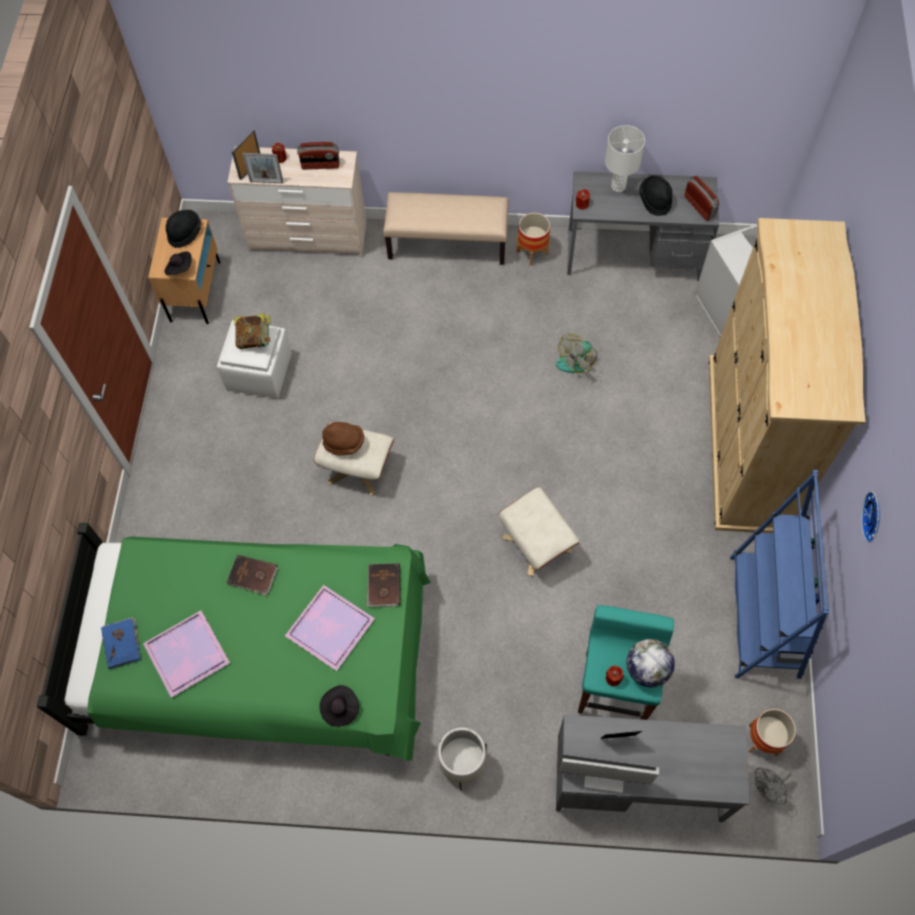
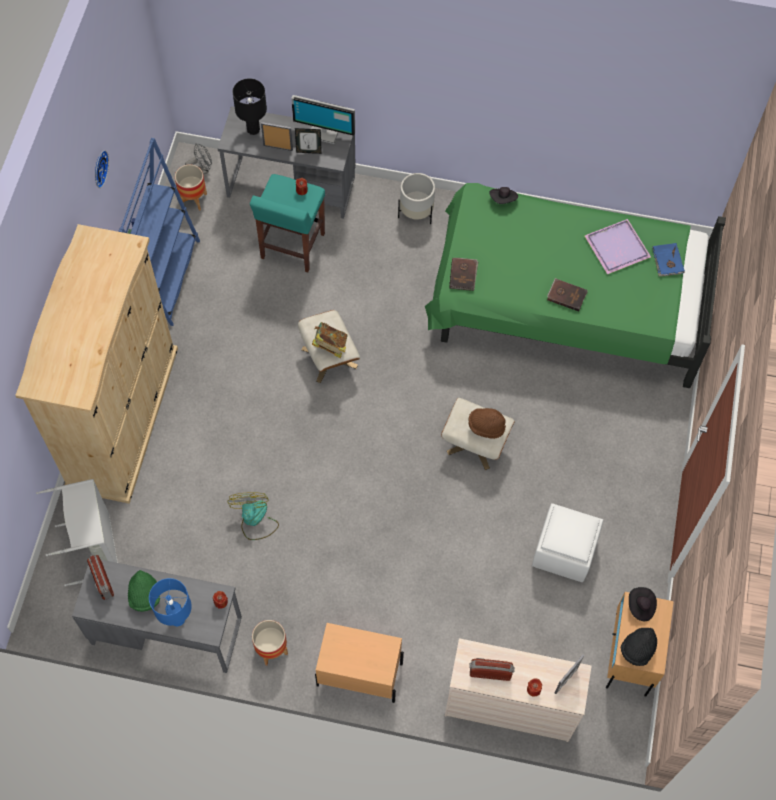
camera: 175 degrees left, 0 degrees up
book [234,314,270,349] -> book moved to [312,322,348,358]
picture frame [242,153,284,184] -> picture frame moved to [261,122,293,151]
purple tray [285,585,375,671] -> none
beige bench [383,192,509,265] -> beige nightstand [315,623,404,703]
fan [556,334,597,373] -> fan turned 60 degrees counterclockwise [227,492,279,540]
white table lamp [605,125,645,192] -> blue table lamp [149,578,192,627]
globe [626,639,675,687] -> none
black hat [639,176,672,216] -> green hat [128,570,160,612]
none -> black table lamp [232,78,267,135]

